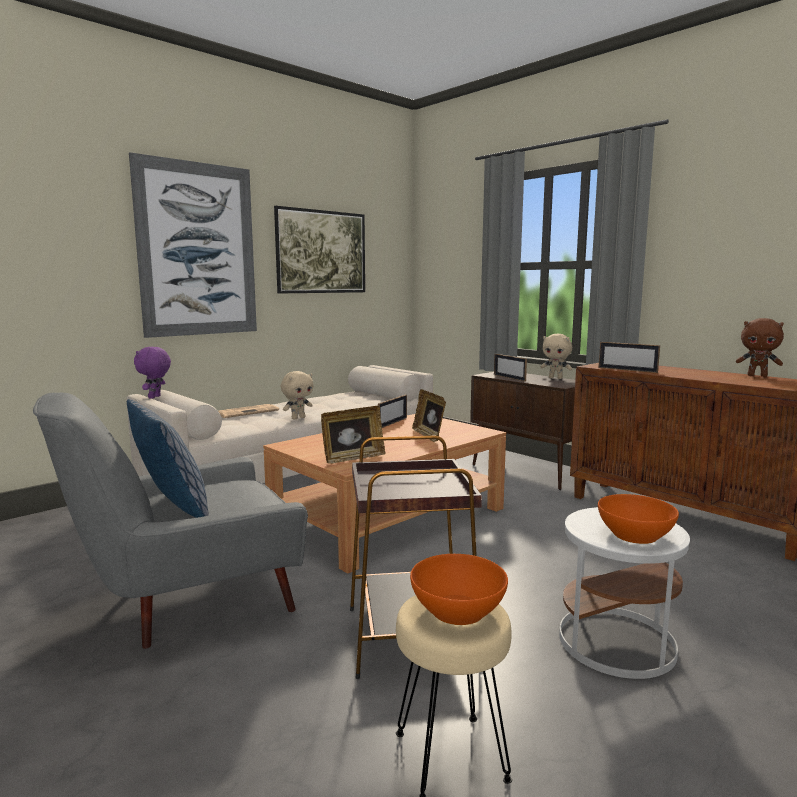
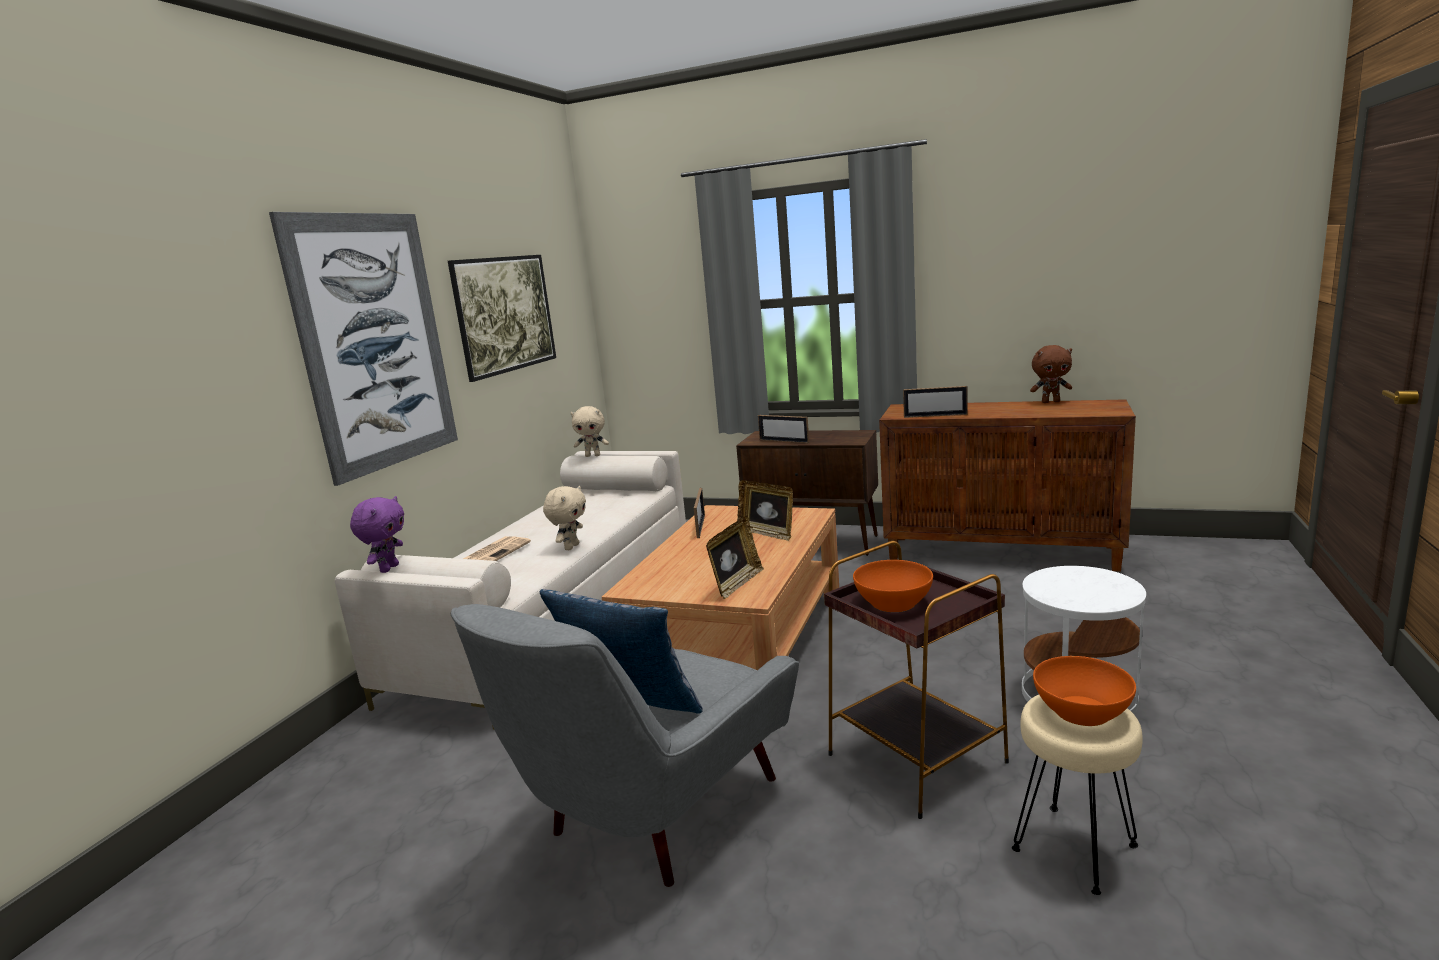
camera: 25 degrees left, 5 degrees up
purple plush toy [134,347,171,399] -> purple plush toy turned 150 degrees counterclockwise [350,496,404,573]
beige plush toy [541,334,572,379] -> beige plush toy moved to [570,406,609,457]
orange bowl [598,494,679,544] -> orange bowl moved to [853,560,933,612]

